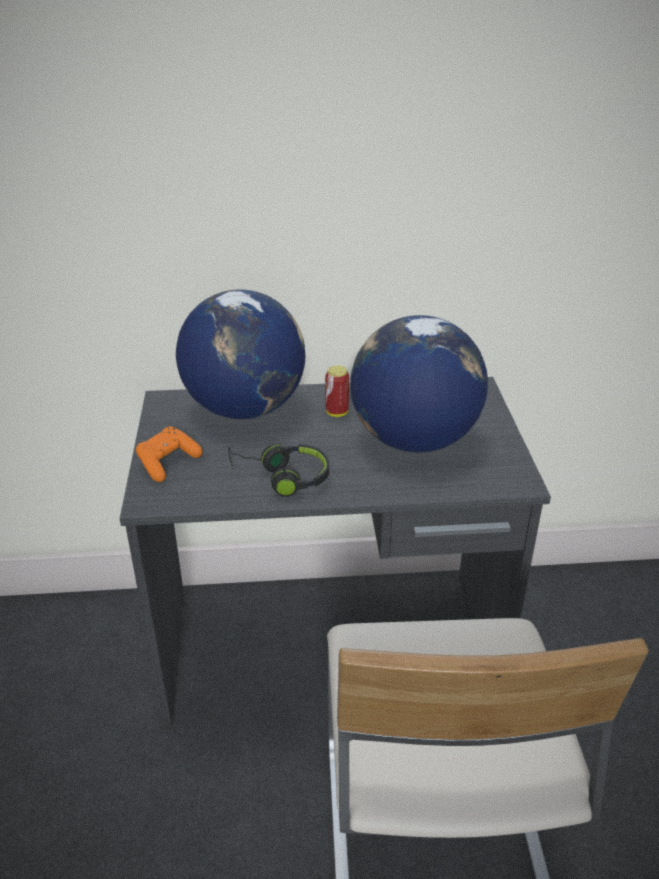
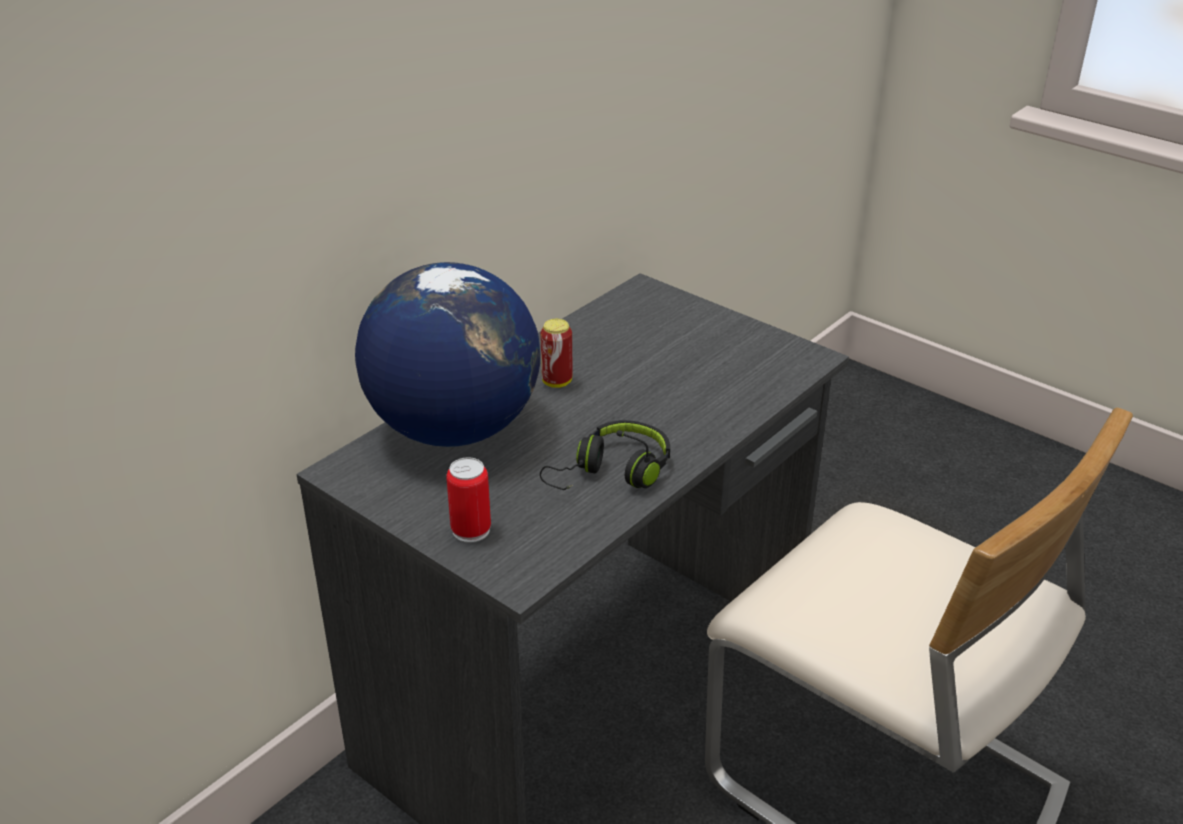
camera: 45 degrees left, 0 degrees up
orange game controller [136,426,203,482] -> can [446,457,491,543]
globe [350,315,488,453] -> none

